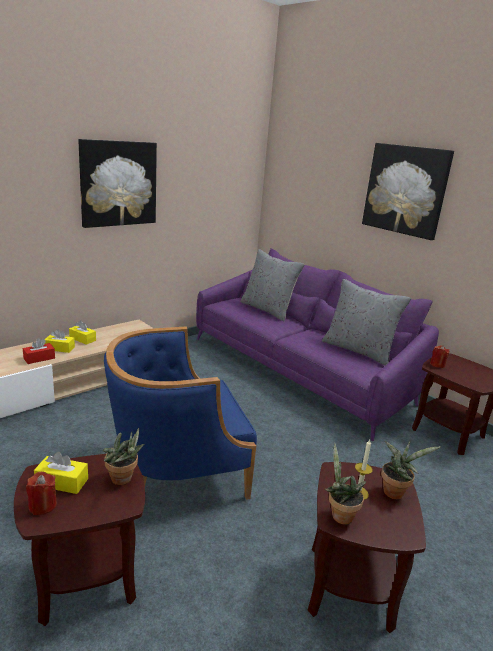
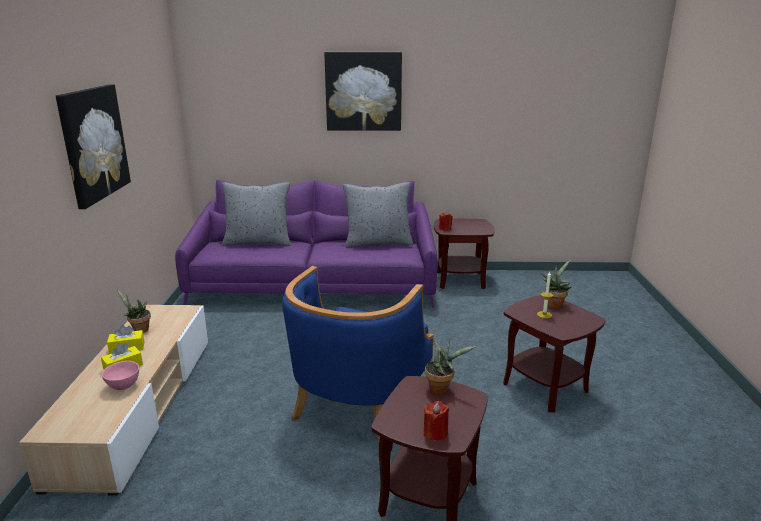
camera: 45 degrees left, 0 degrees up
red tissue box [23,338,55,364] -> pink bowl [102,361,139,390]
yellow tissue box [34,452,88,494] -> none
potted plant [325,443,366,525] -> potted plant moved to [117,289,151,333]

